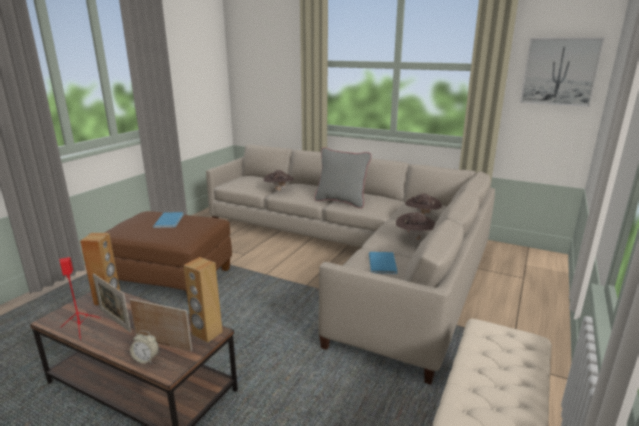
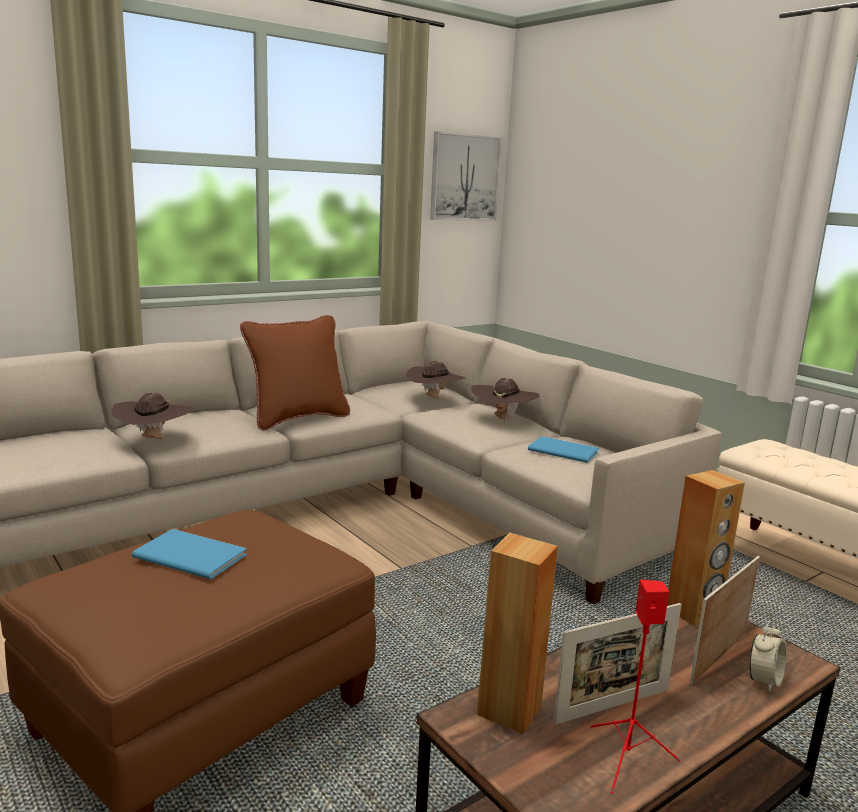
camera: 65 degrees left, 5 degrees down
grey pillow [314,147,372,208] -> brown pillow [240,315,350,431]

